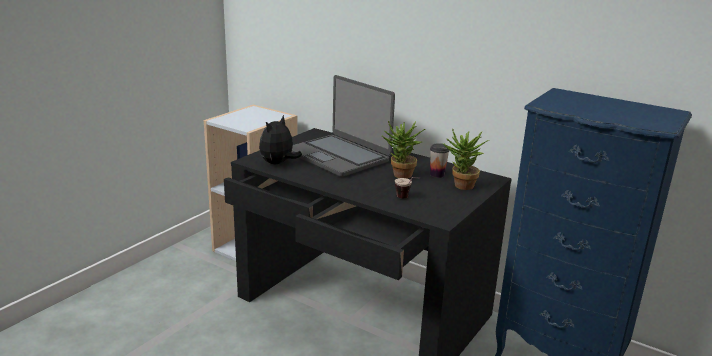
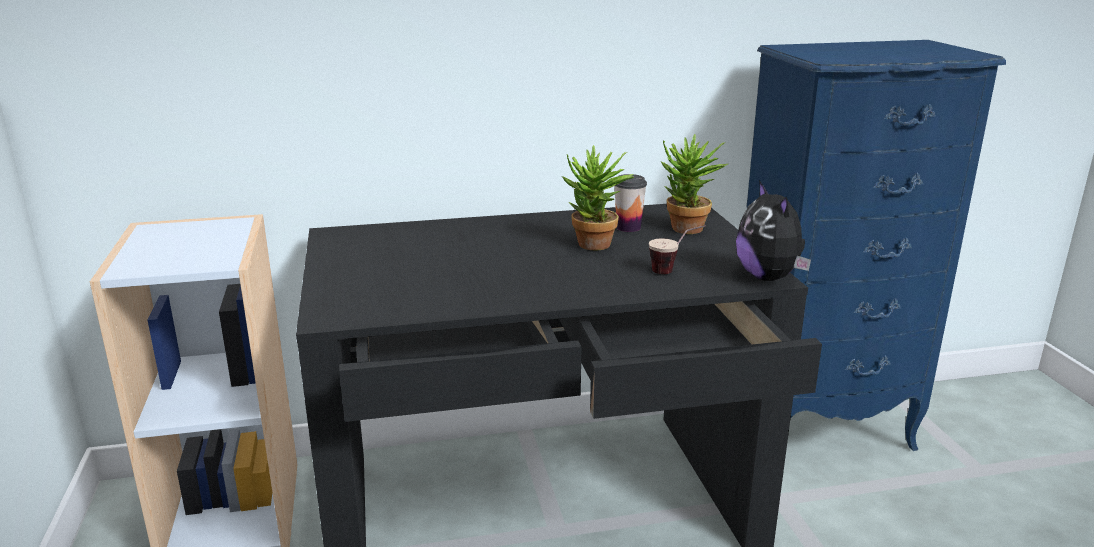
camera: 45 degrees left, 0 degrees up
plush toy [259,115,302,164] -> plush toy moved to [736,180,811,281]
laptop [291,75,395,177] -> none

